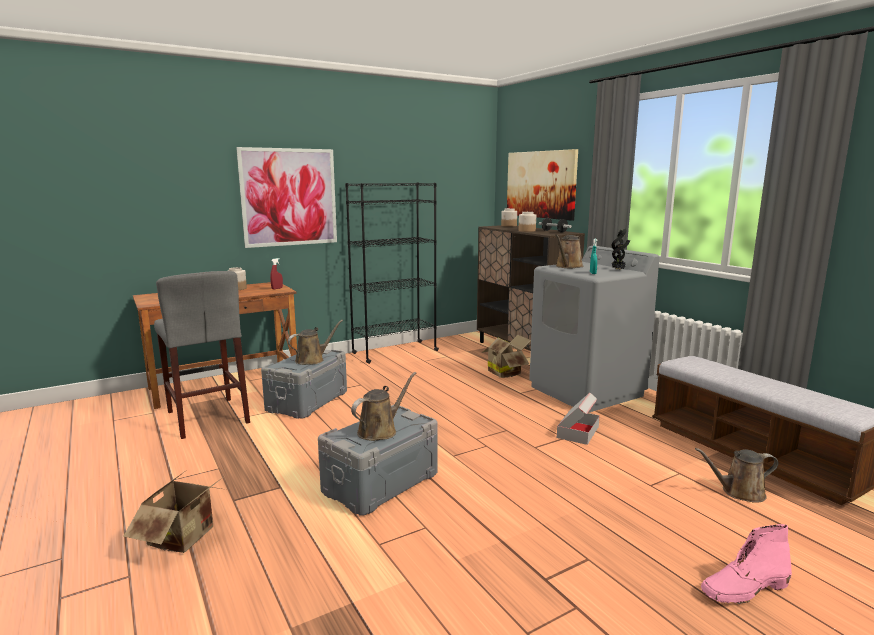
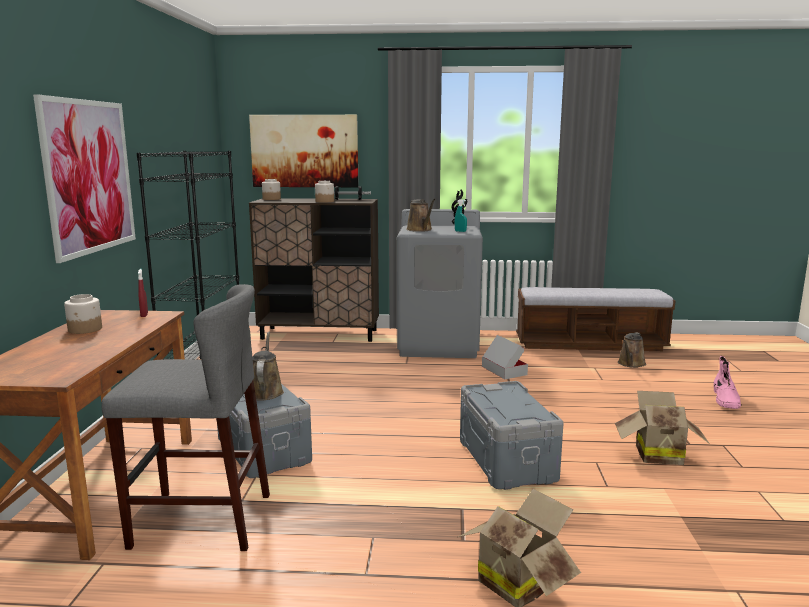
camera: 55 degrees left, 0 degrees up
brown watering can [351,372,416,441] -> none
cardboard box [481,335,531,378] -> cardboard box moved to [615,391,710,465]

